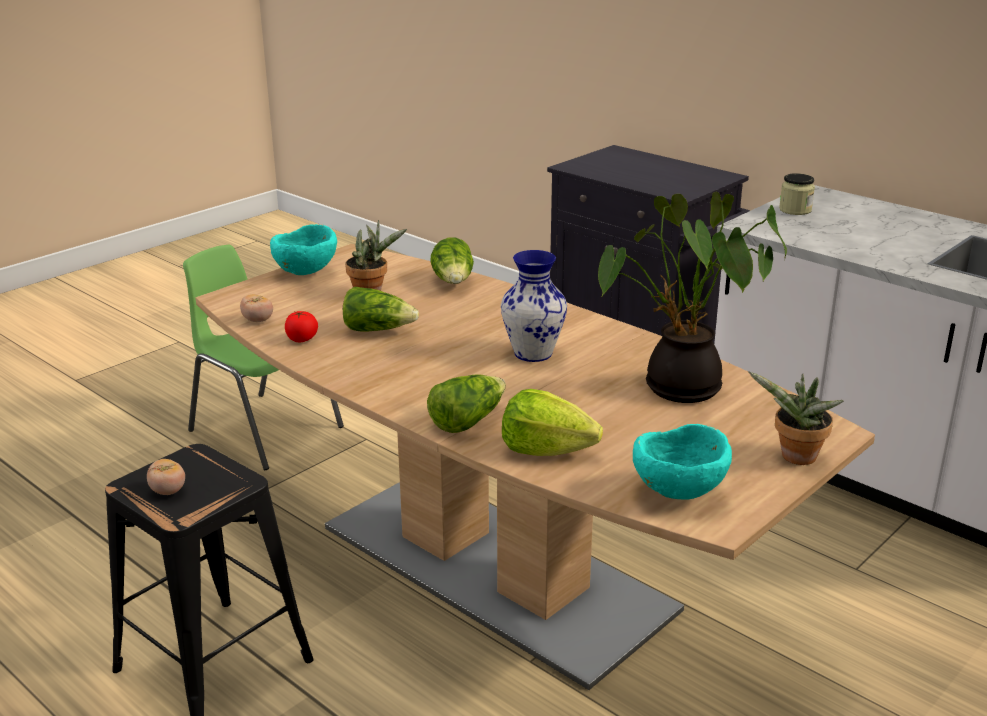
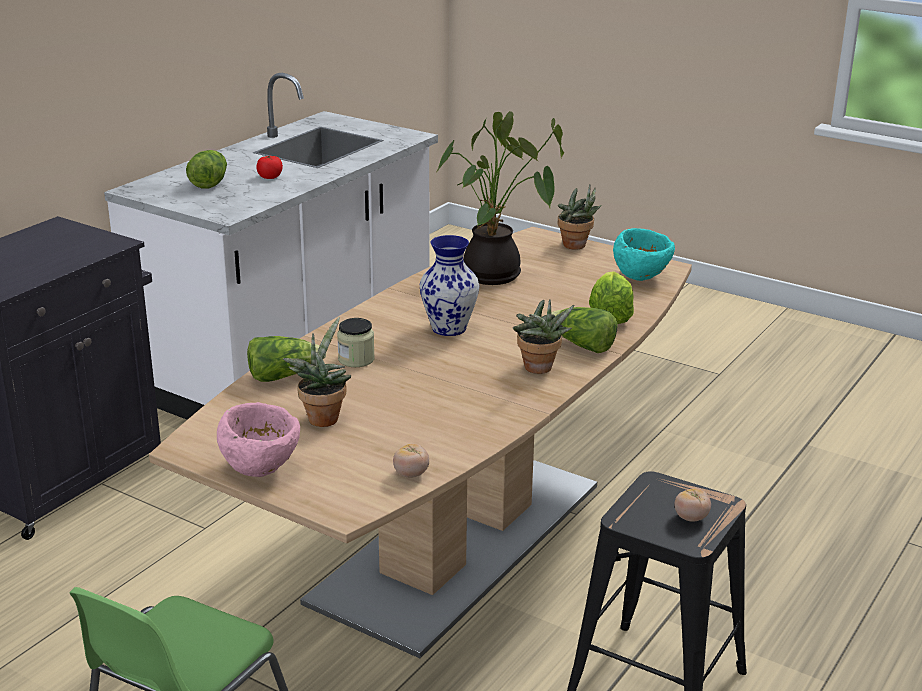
camera: 100 degrees left, 0 degrees up
turquoise bowl [270,224,337,275] -> pink bowl [217,402,300,477]
tomato [285,311,318,342] -> tomato moved to [256,156,283,179]
lettuce [343,287,419,332] -> lettuce moved to [186,150,227,189]
jar [779,173,815,215] -> jar moved to [337,318,375,367]
none -> potted plant [513,299,574,374]

